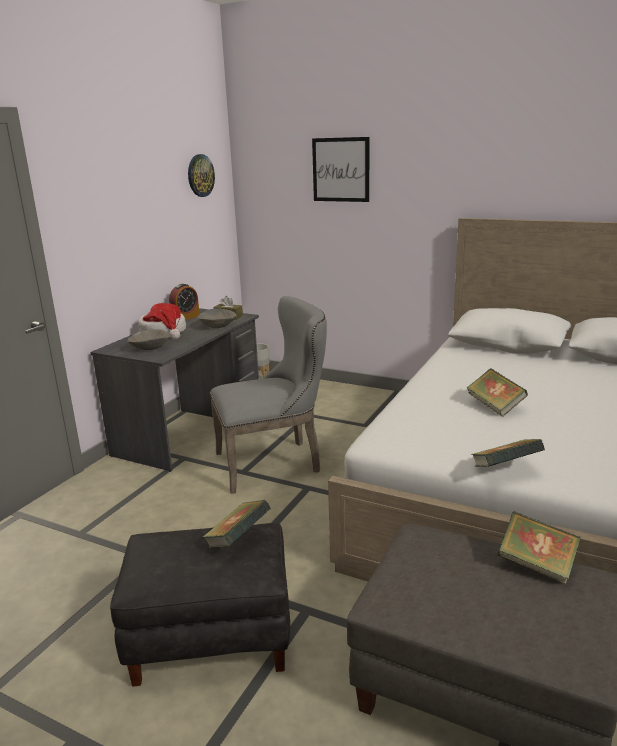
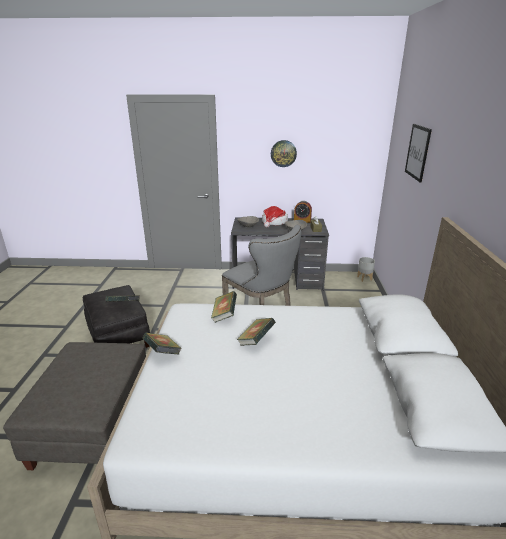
camera: 65 degrees right, 5 degrees up
wall clock [188,154,215,197] -> wall clock moved to [271,140,297,167]
book [497,511,581,584] -> book moved to [211,291,237,323]

